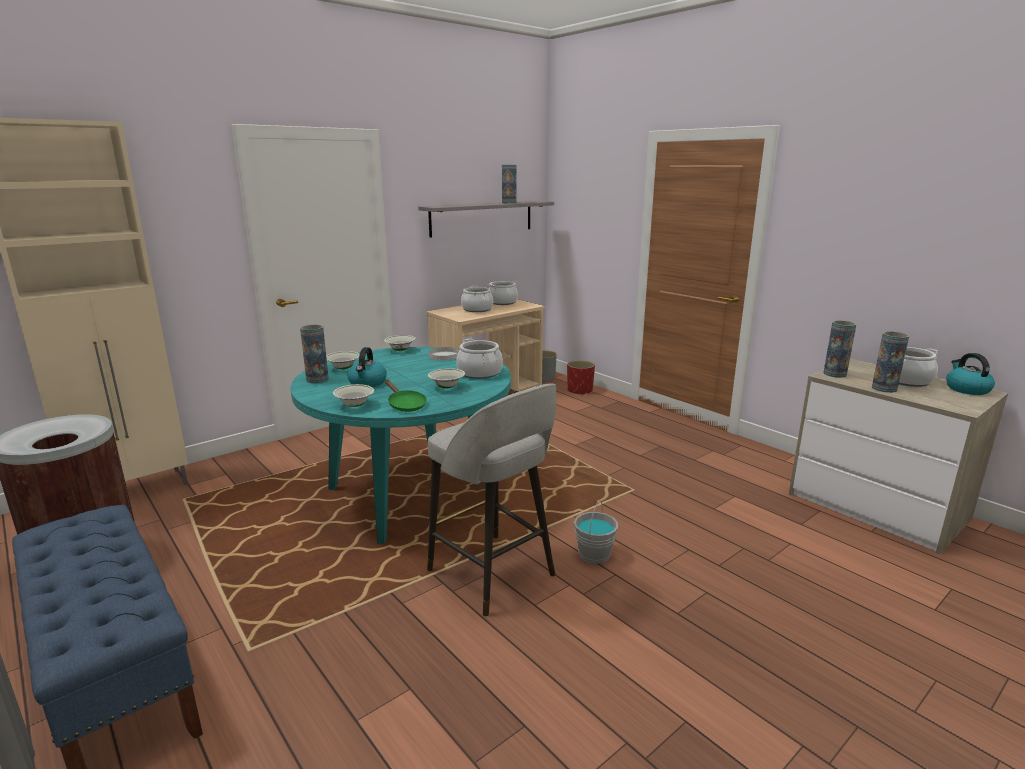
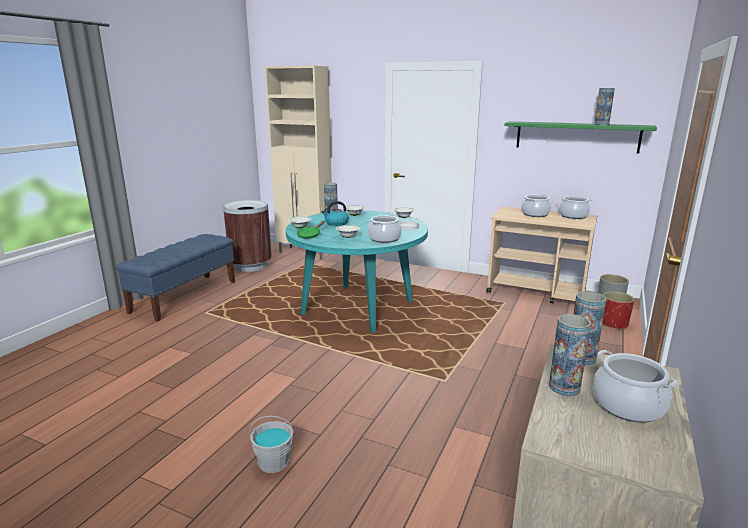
camera: 65 degrees right, 0 degrees up
grey shelf [418,201,554,238] -> green shelf [505,121,657,153]
grey stool [427,383,556,617] -> none
grey bucket [574,501,618,564] -> grey bucket moved to [249,416,294,473]
kettle [946,353,995,395] -> none

